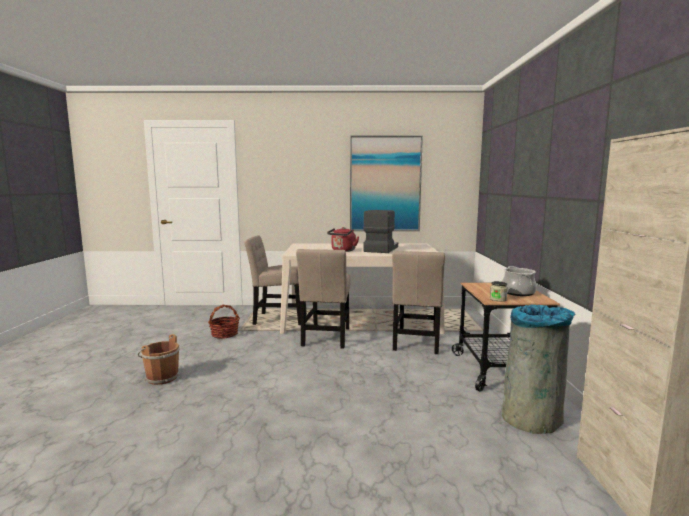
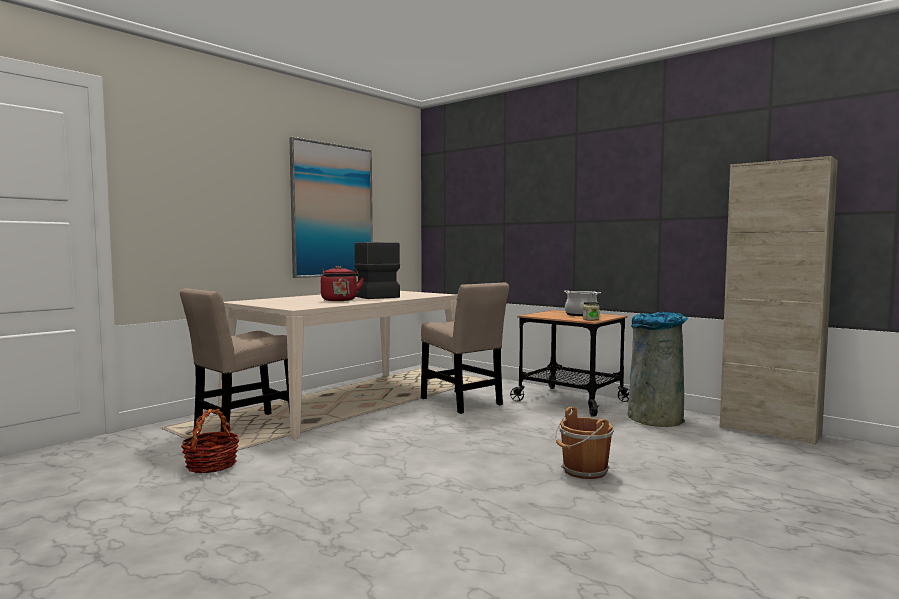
camera: 50 degrees left, 5 degrees down
brown bucket [138,334,180,385] -> brown bucket moved to [555,407,614,479]
beige chair [296,249,351,349] -> none

